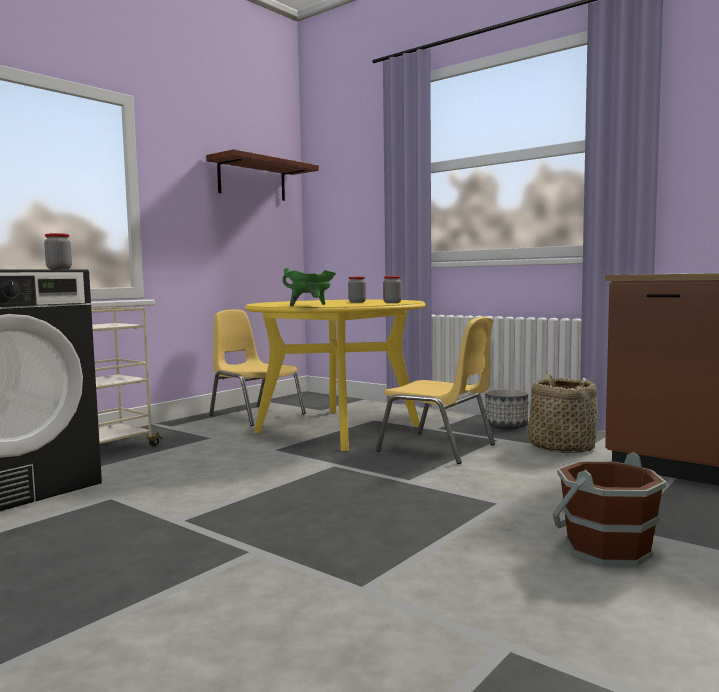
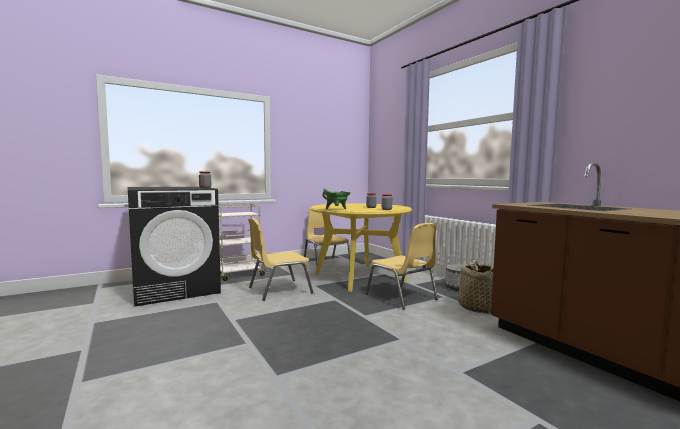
camera: 20 degrees right, 0 degrees up
shelf [206,149,319,201] -> none
brown bucket [553,452,667,567] -> none
none -> yellow chair [248,218,314,301]

